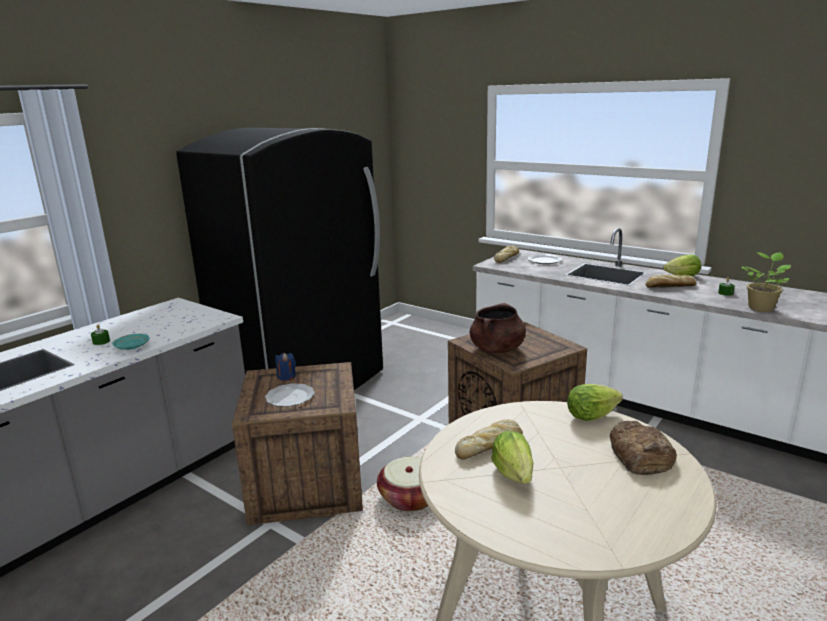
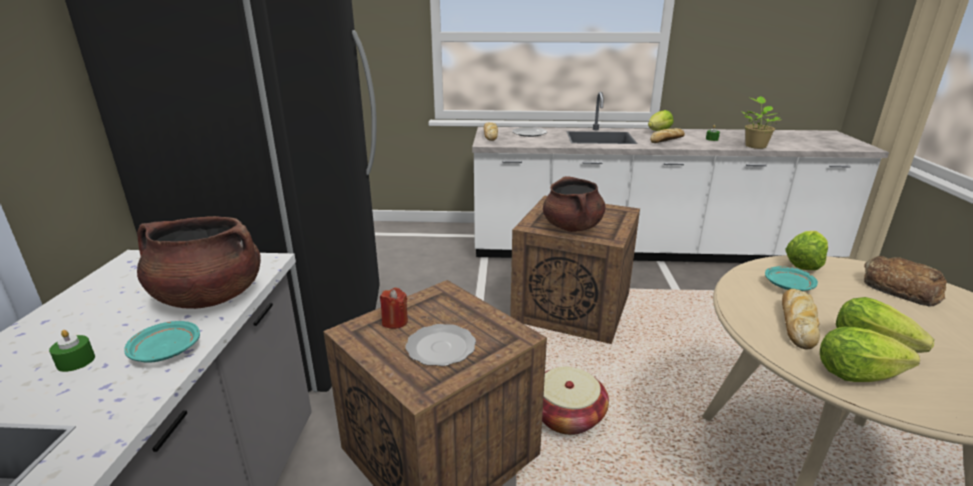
camera: 35 degrees left, 5 degrees up
blue candle [275,353,296,381] -> red candle [380,288,408,329]
none -> brown cooking pot [137,216,261,309]
none -> turquoise plate [765,266,818,291]
none -> lettuce [820,327,920,382]

